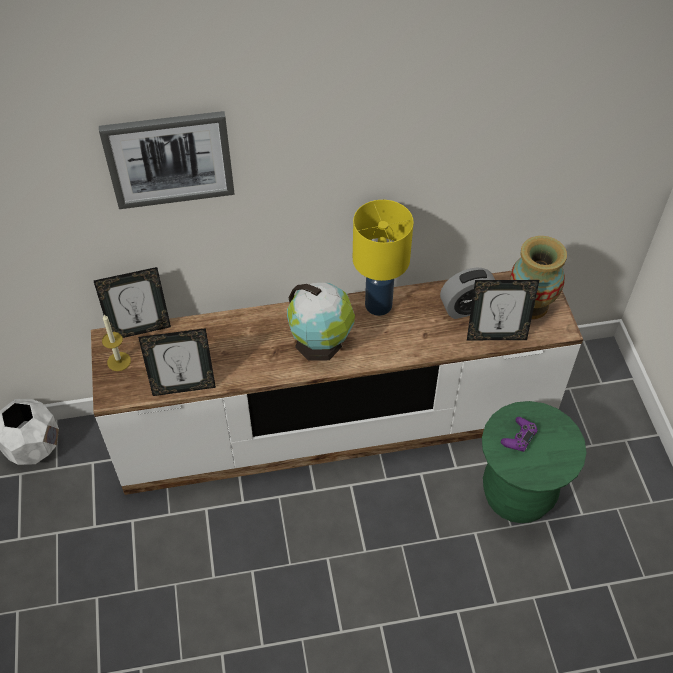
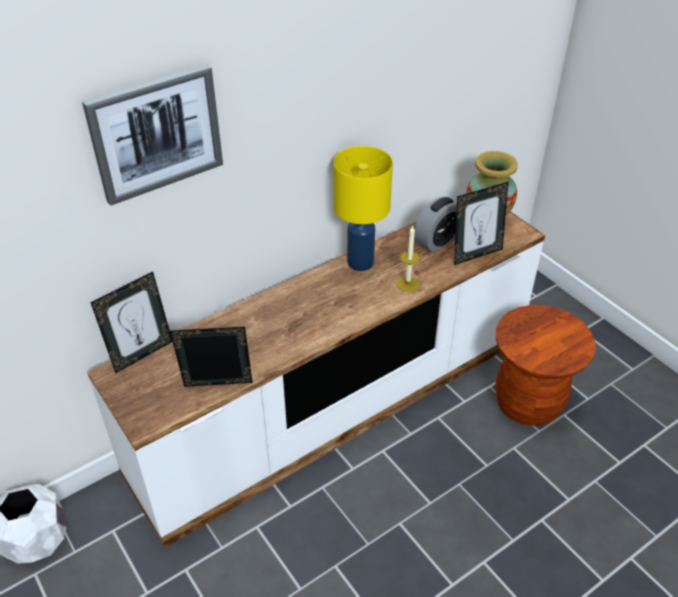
camera: 25 degrees left, 10 degrees down
candle [102,315,131,371] -> candle moved to [396,225,420,292]
picture frame [138,328,216,396] -> picture frame turned 150 degrees counterclockwise [170,327,253,387]
globe [287,283,355,361] -> none
green stool [482,401,587,523] -> brown stool [495,305,596,426]
purple game controller [501,417,538,452] -> none

